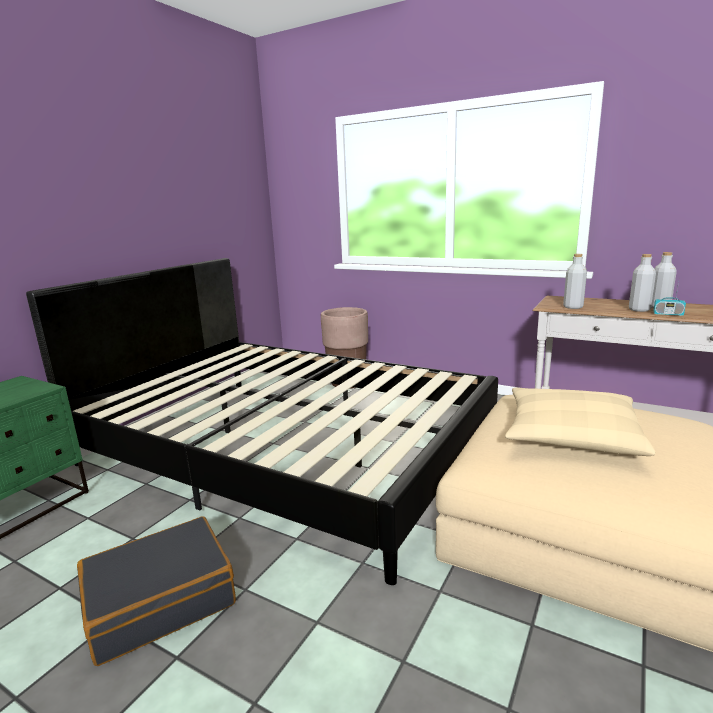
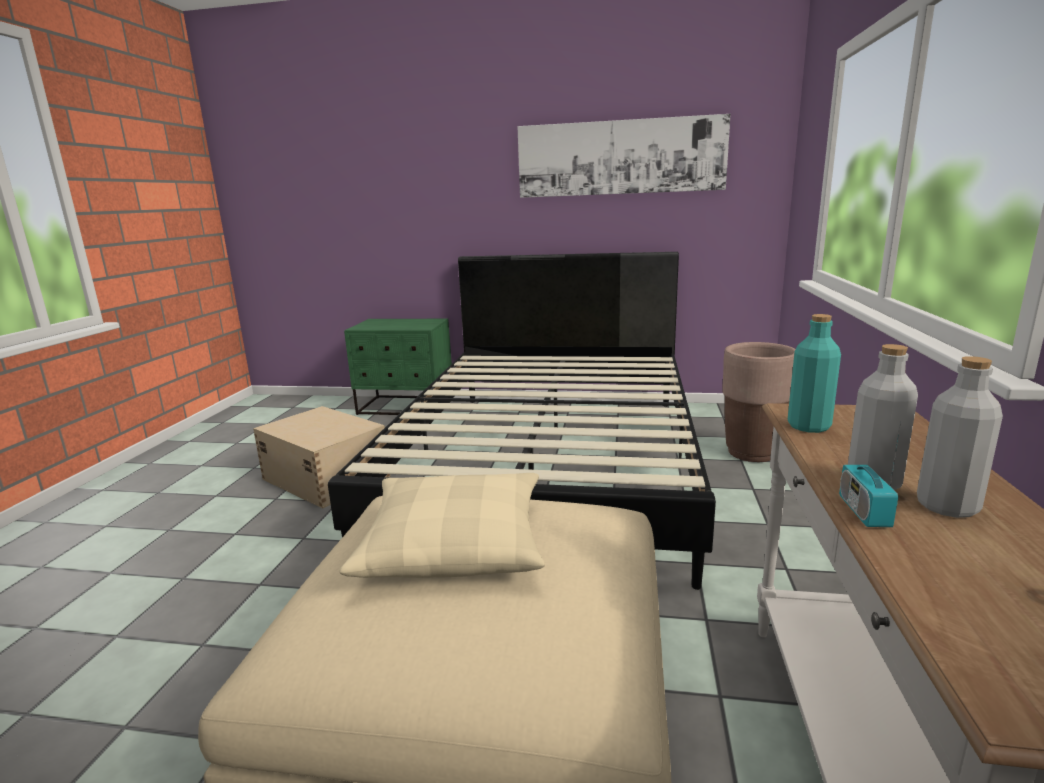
camera: 70 degrees right, 0 degrees up
black suitcase [77,516,236,666] -> beige storage box [253,406,390,509]
grey bottle [563,254,587,309] -> turquoise bottle [788,314,841,433]
none -> picture [517,114,731,198]

